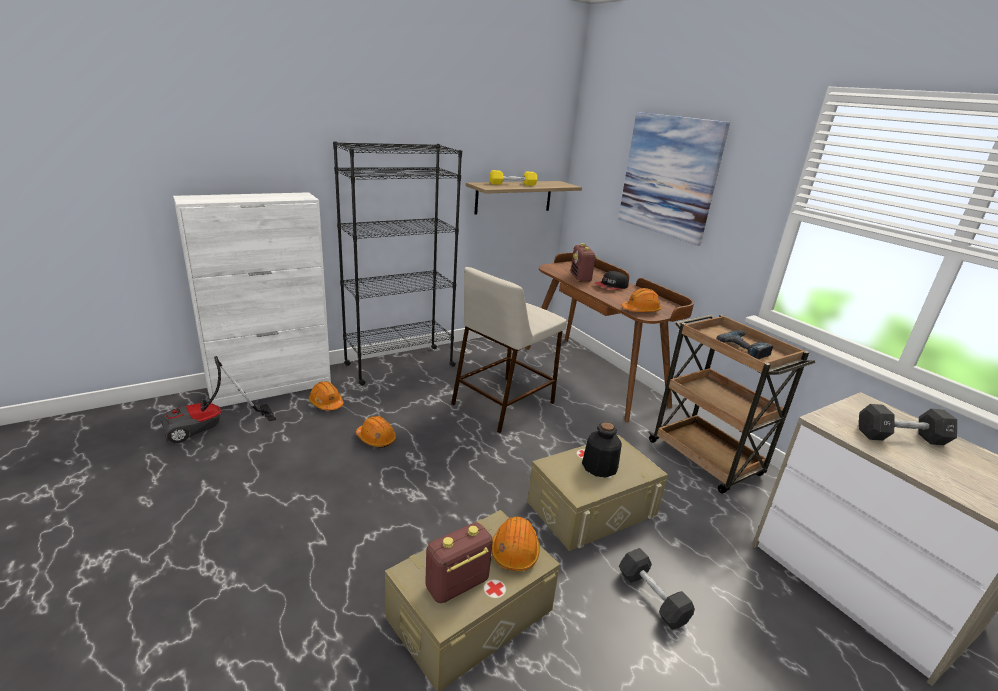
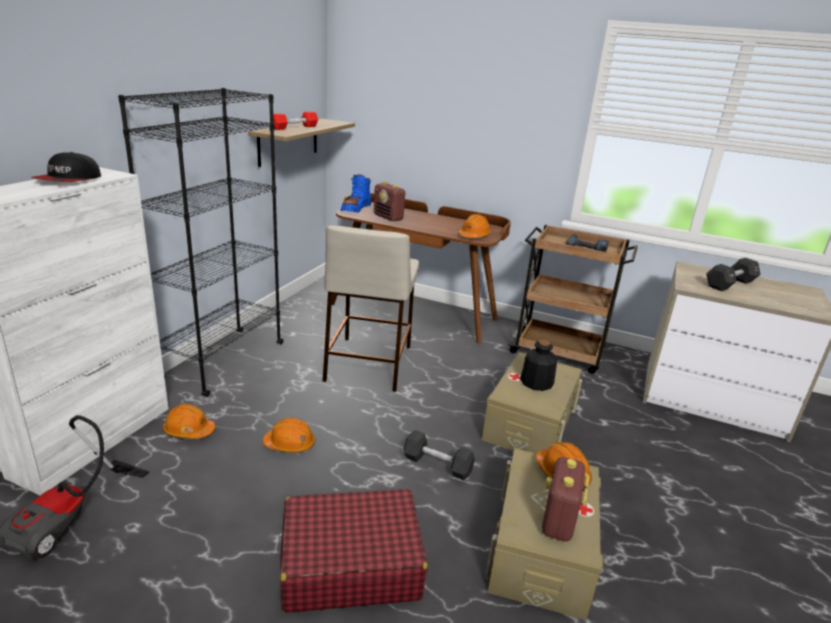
camera: 35 degrees left, 0 degrees up
yellow dumbbell [489,170,537,186] -> red dumbbell [273,111,318,130]
cap [594,271,629,290] -> cap moved to [31,152,101,182]
picture [618,112,730,246] -> none
black dumbbell [619,548,695,630] -> black dumbbell moved to [403,430,475,480]
none -> red suitcase [280,489,428,613]
none -> blue boot [341,174,371,212]

